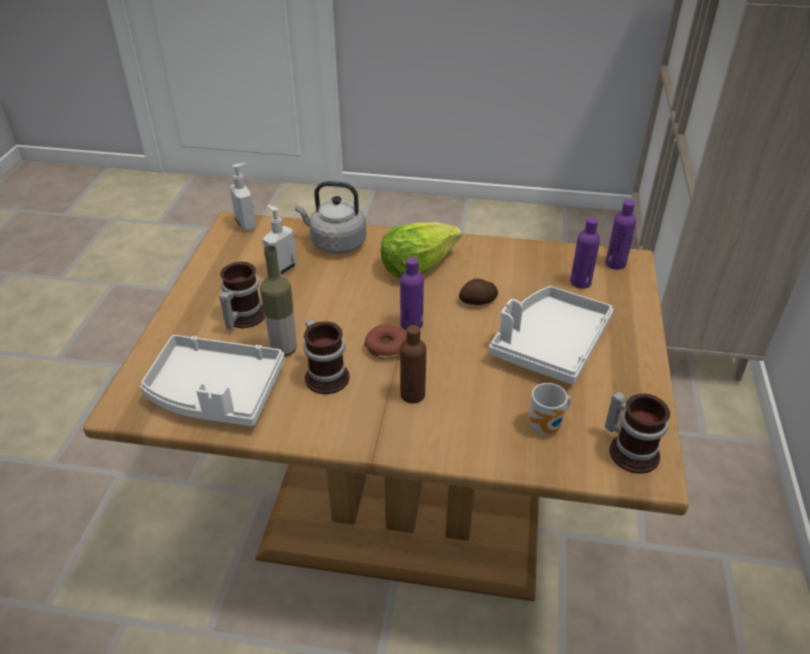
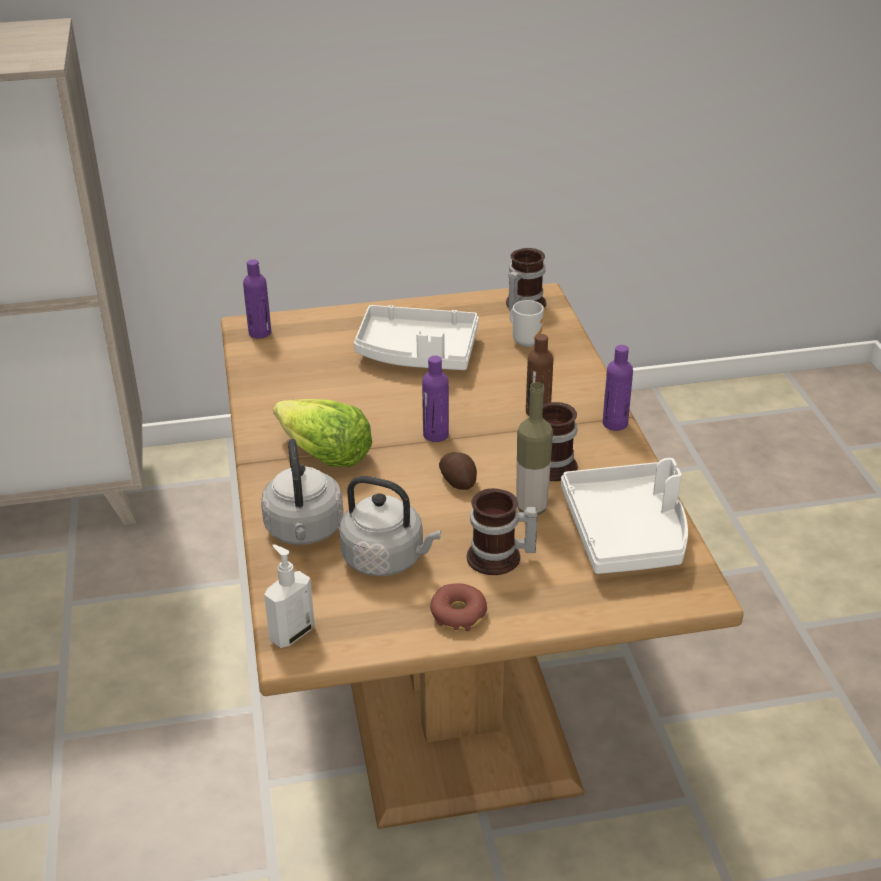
camera: 110 degrees left, 5 degrees down
soap dispenser [263,205,297,276] -> grey kettle [339,476,441,576]
donut [364,324,407,359] -> donut moved to [430,583,487,631]
potato [459,278,498,305] -> potato moved to [439,452,477,490]
purple bottle [570,217,600,289] -> purple bottle moved to [603,345,633,431]

